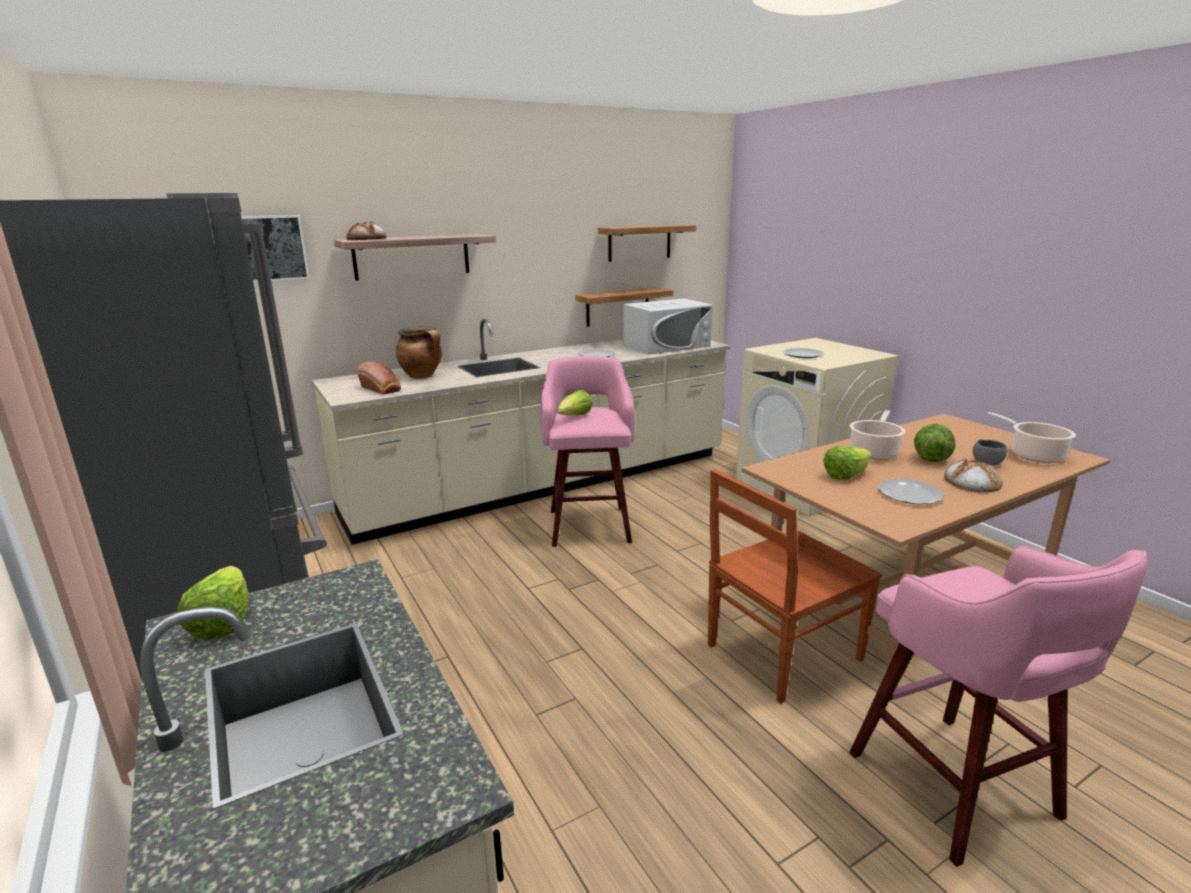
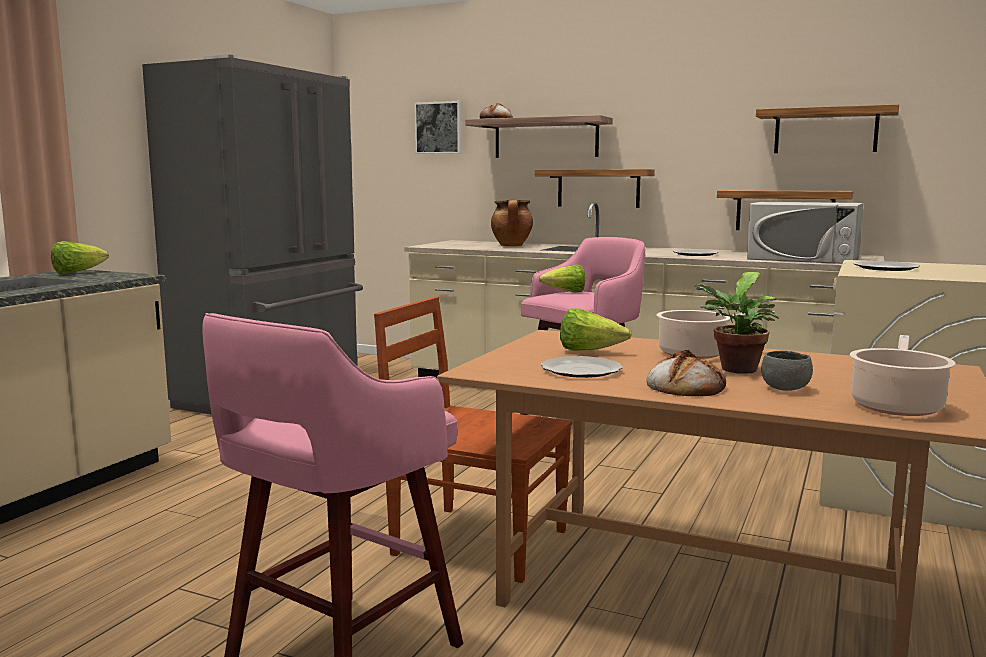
camera: 55 degrees right, 10 degrees down
bread [357,362,401,395] -> none
lettuce [914,424,956,462] -> potted plant [694,272,779,374]
none -> shelf [535,169,655,208]

